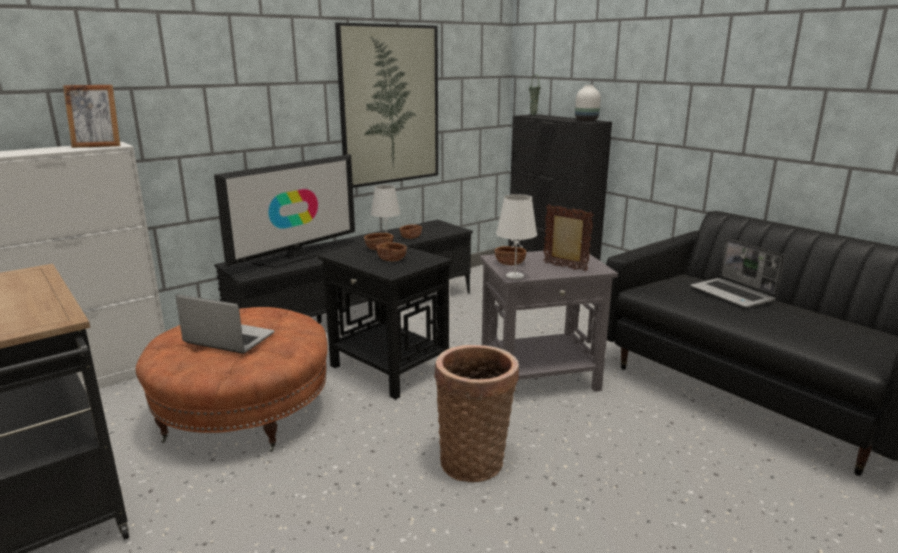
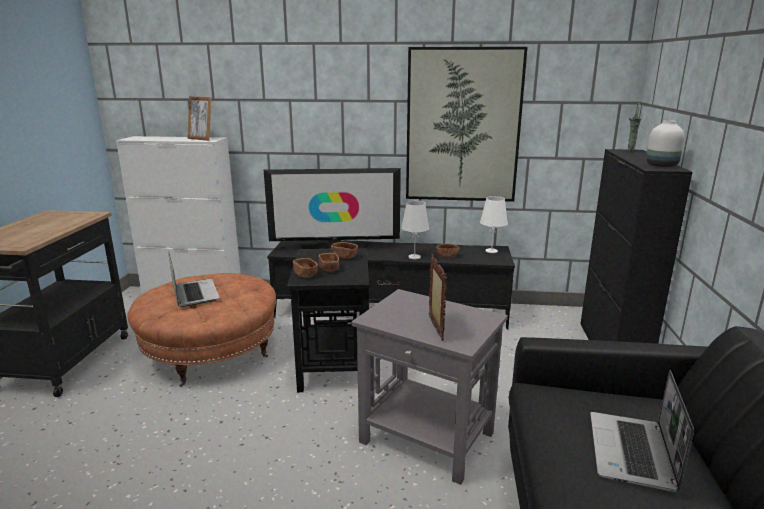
camera: 45 degrees right, 0 degrees up
basket [434,345,519,482] -> none
brown bowl [495,246,526,265] -> brown bowl moved to [293,258,318,278]
white table lamp [496,194,537,279] -> white table lamp moved to [480,196,508,253]

